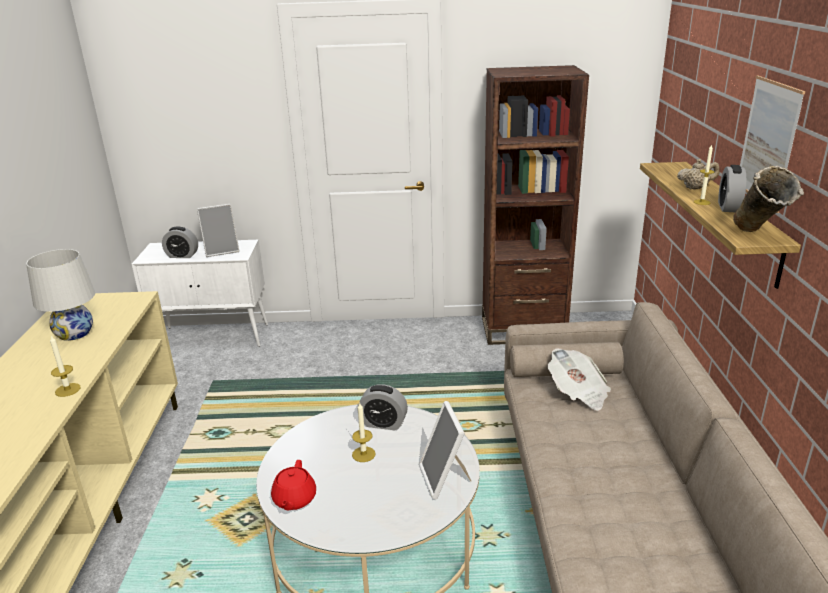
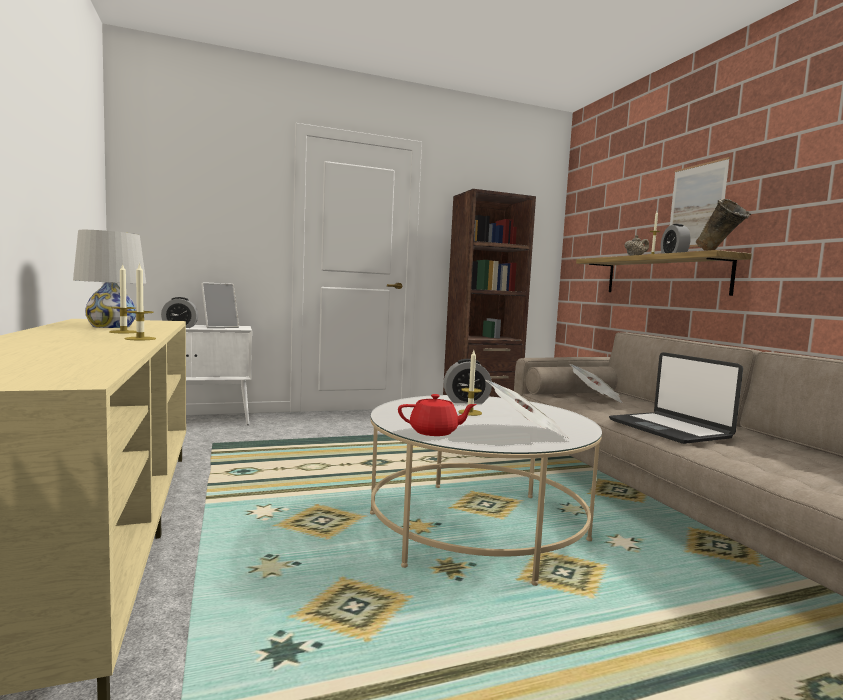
camera: 20 degrees left, 20 degrees down
red teapot [271,460,316,510] -> red teapot turned 75 degrees counterclockwise [398,394,477,436]
picture frame [419,401,471,499] -> none
none -> candle [109,263,136,333]
none -> newspaper [485,380,571,439]
none -> laptop [609,352,743,444]

